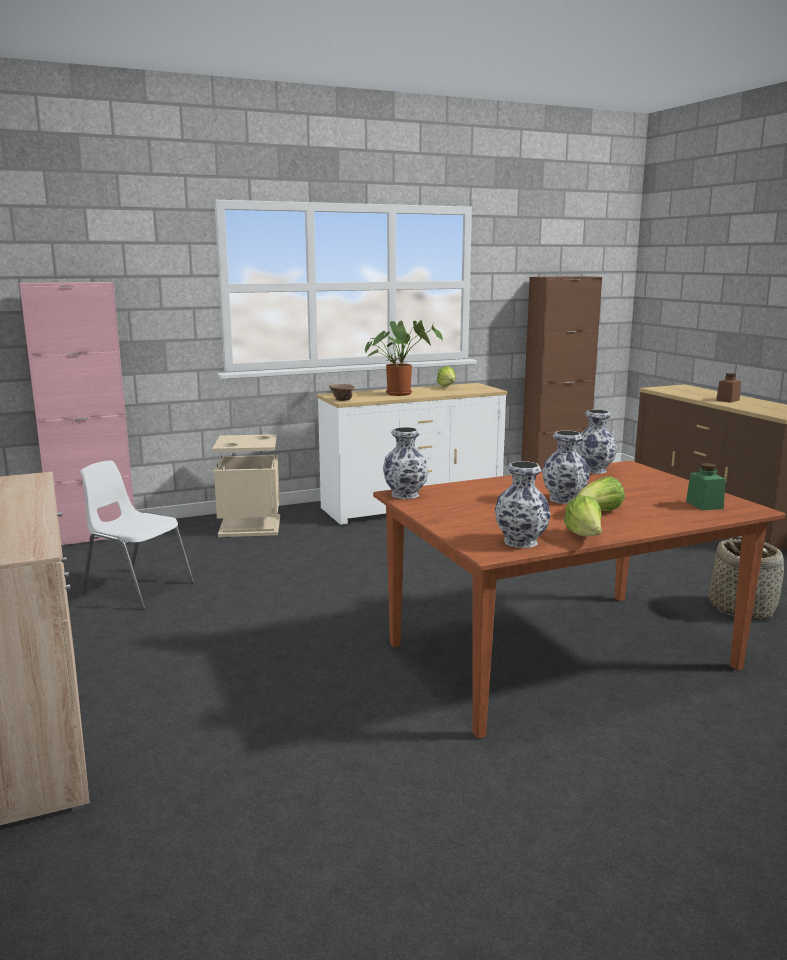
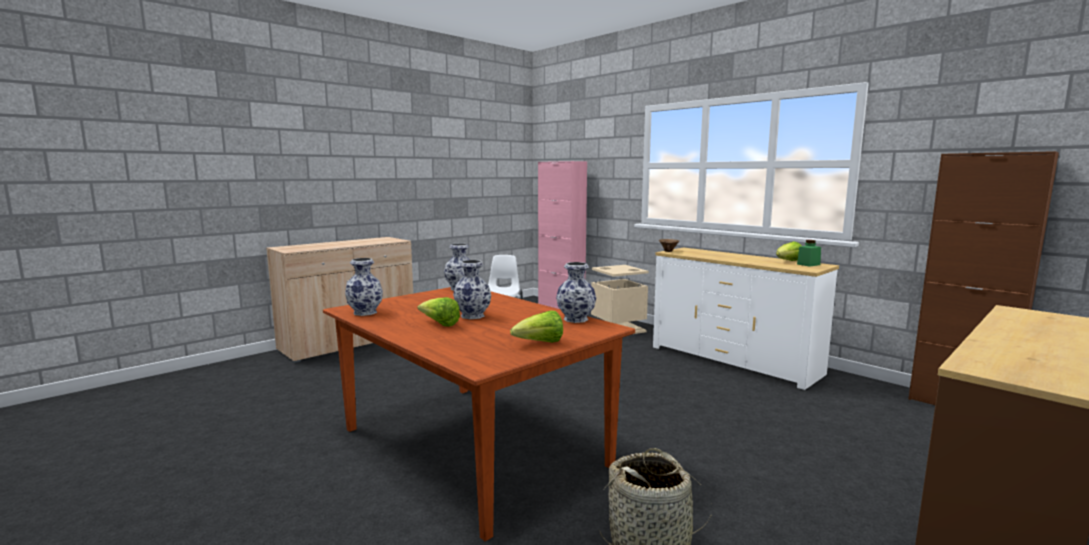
camera: 70 degrees right, 5 degrees down
potted plant [365,320,443,396] -> none
lettuce [564,495,602,536] -> lettuce moved to [510,310,563,343]
green jar [686,463,726,510] -> green jar moved to [797,240,821,267]
brown jar [716,373,741,403] -> none

